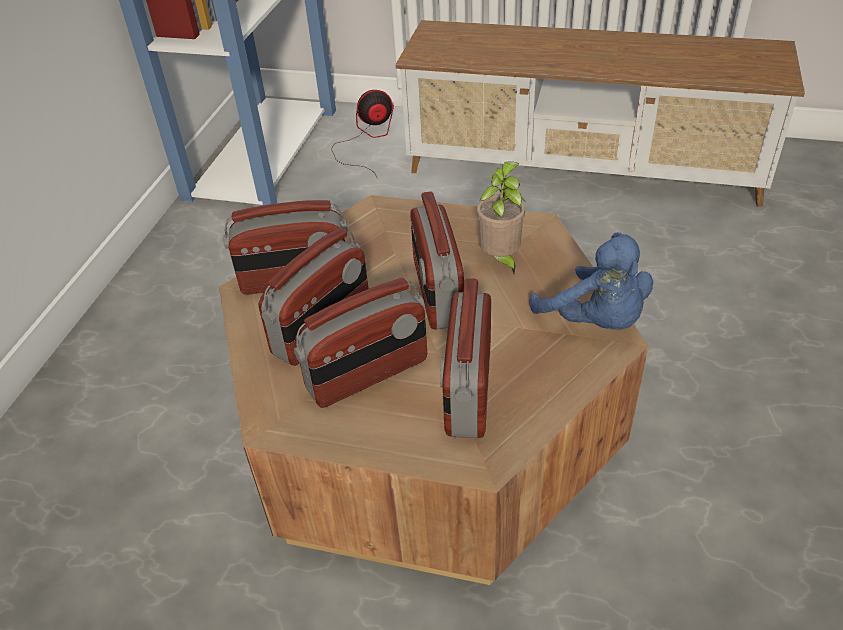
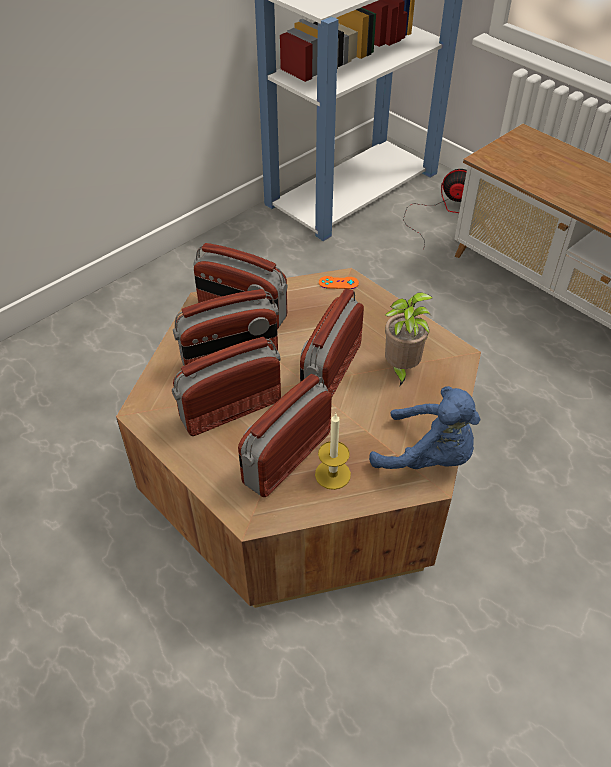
camera: 30 degrees right, 5 degrees up
radio [294,278,427,408] -> radio turned 150 degrees clockwise [172,337,281,436]
blue plush toy [529,232,653,330] -> blue plush toy turned 60 degrees counterclockwise [369,386,480,469]
none -> candle [315,413,351,490]
none -> orange game controller [319,276,359,289]

